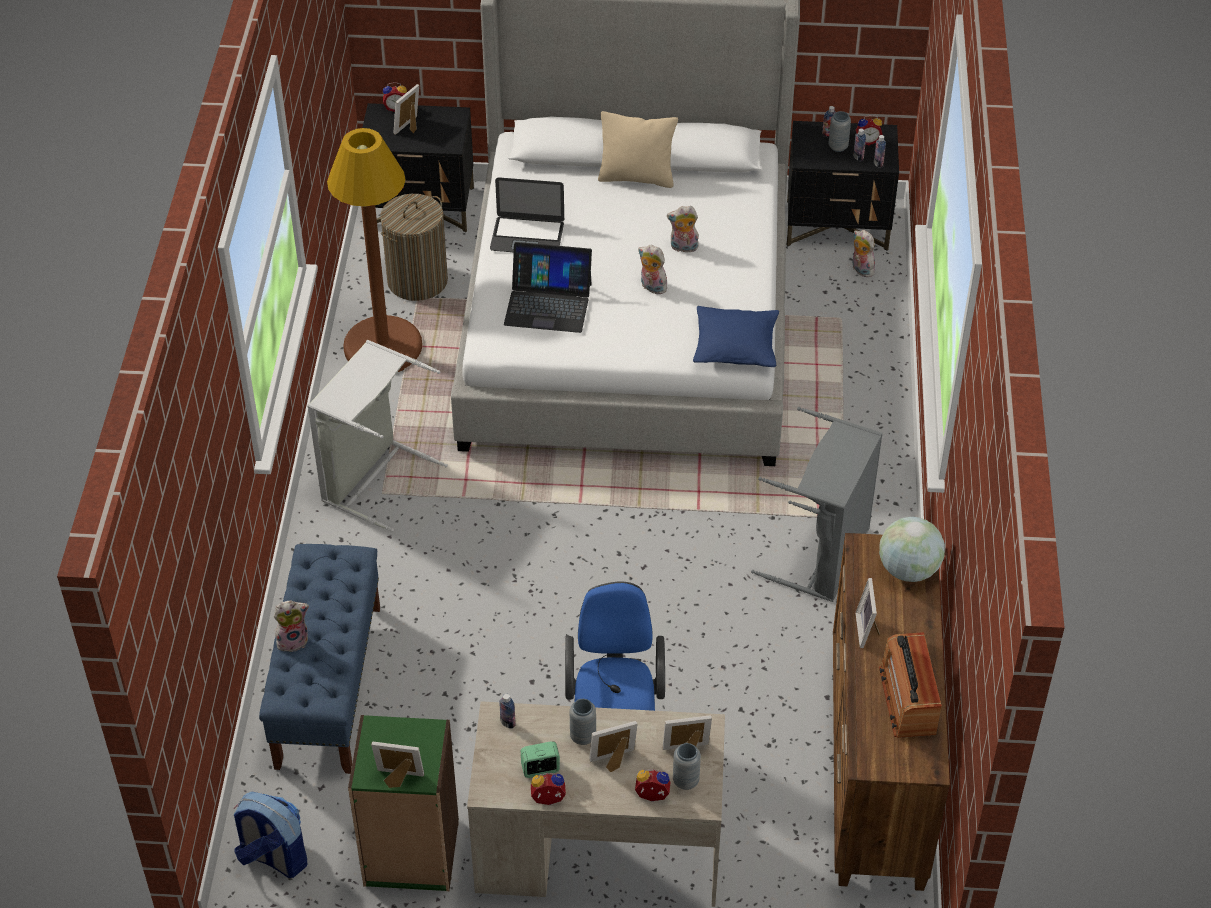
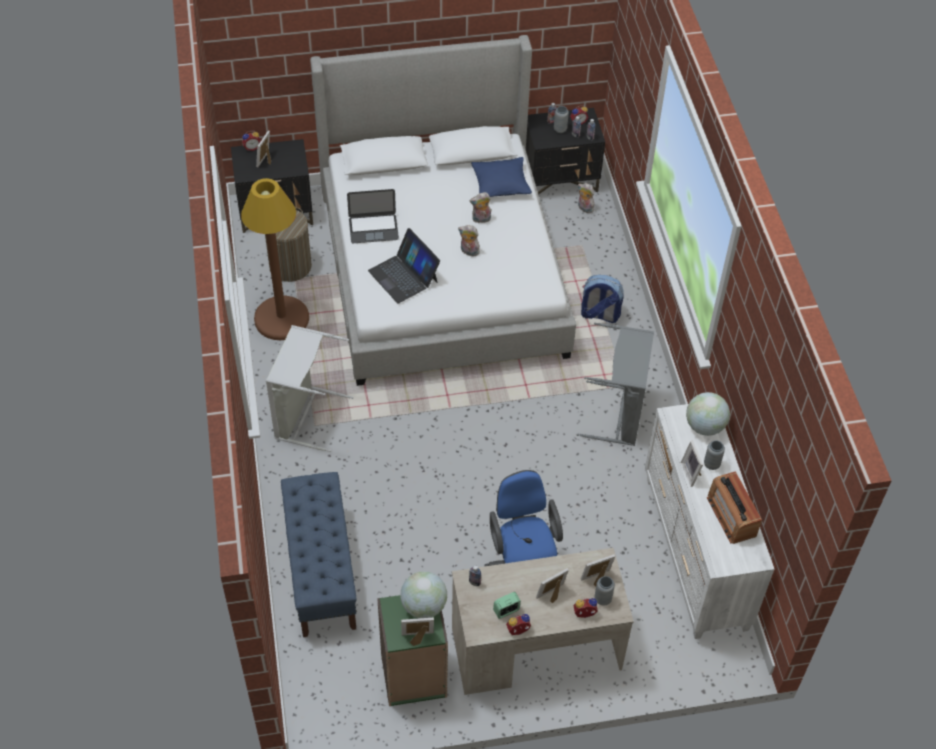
camera: 15 degrees left, 5 degrees up
backpack [234,792,307,878] -> backpack moved to [581,275,624,323]
plush toy [274,601,309,652] -> none
laptop [504,242,592,333] -> laptop turned 60 degrees clockwise [368,228,440,304]
grey vase [570,699,596,745] -> grey vase moved to [704,441,725,470]
beige pillow [598,111,678,188] -> none
blue pillow [693,306,779,367] -> blue pillow moved to [471,157,532,197]
brown dresser [833,533,950,891] -> white dresser [645,404,774,639]
none -> globe [400,571,447,618]

